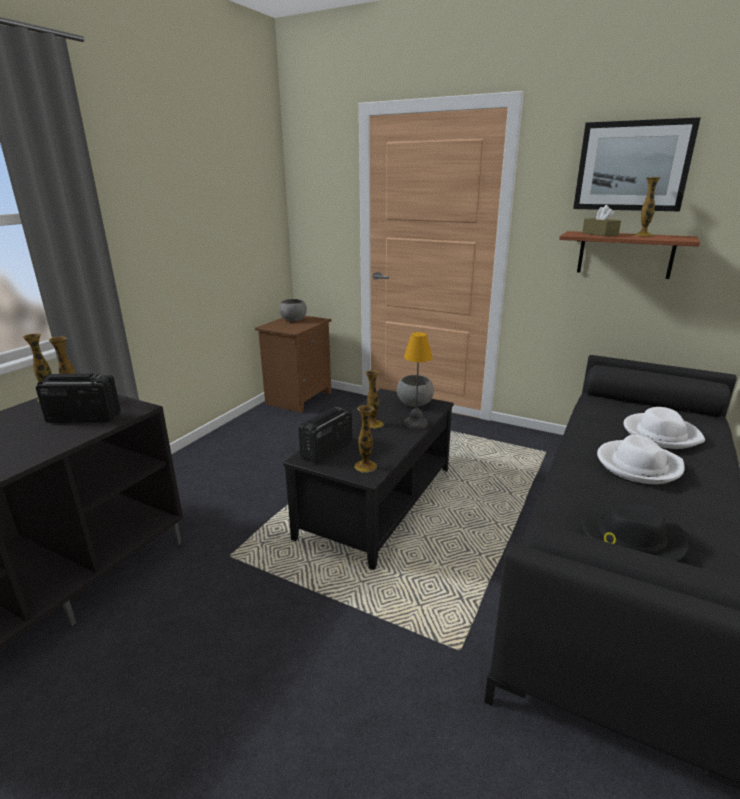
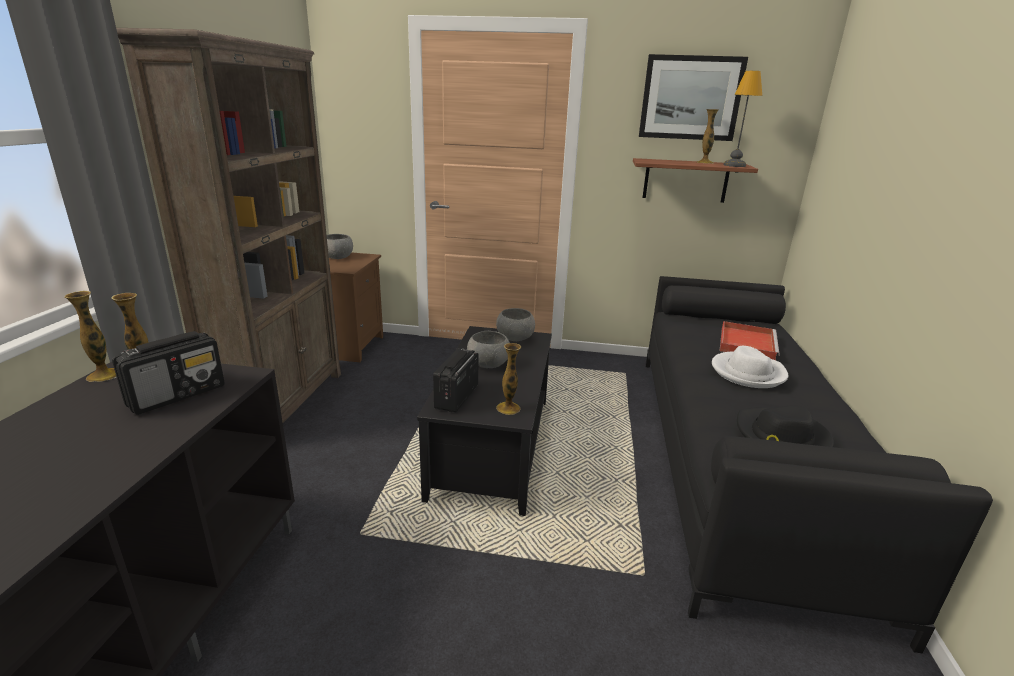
camera: 20 degrees left, 0 degrees up
radio [36,374,121,423] -> radio turned 150 degrees clockwise [112,331,225,415]
vase [365,370,384,428] -> grey bowl [467,331,510,368]
table lamp [404,332,433,429] -> table lamp moved to [724,71,762,167]
brown tissue box [582,205,621,236] -> none
white hat [623,407,705,449] -> red tray [720,321,780,360]
none -> brown bookcase [116,28,341,422]

